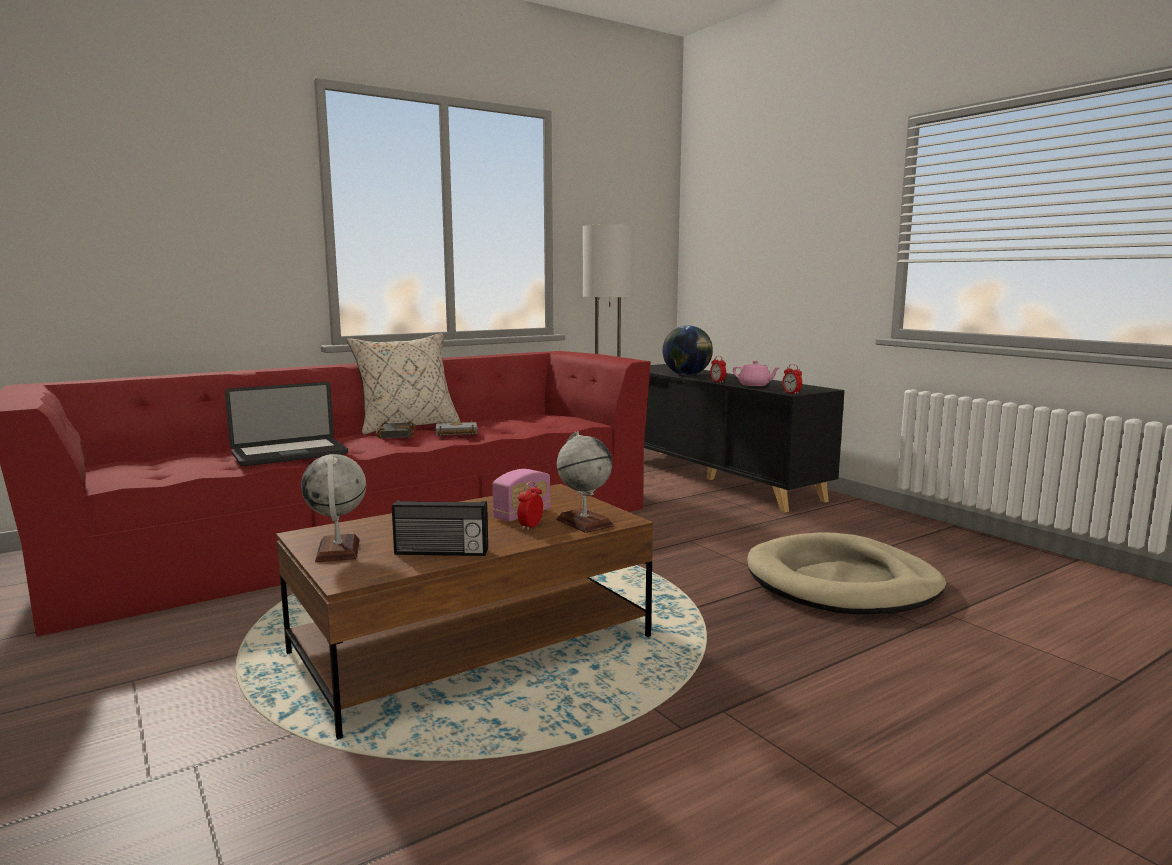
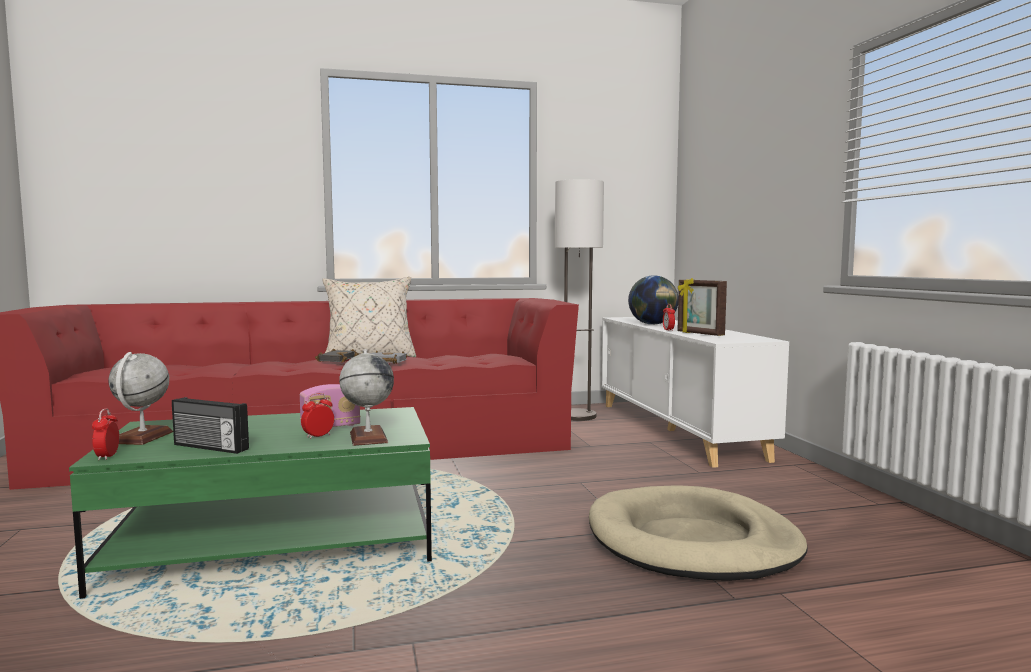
camera: 20 degrees right, 5 degrees down
laptop [225,382,348,466] -> none
brown coffee table [276,484,653,739] -> green coffee table [69,407,432,599]
black cabinet [644,364,845,512] -> white cabinet [601,317,789,468]
pink teapot [733,360,780,386] -> picture frame [677,278,727,336]
alarm clock [782,364,802,394] -> alarm clock moved to [92,408,119,460]

